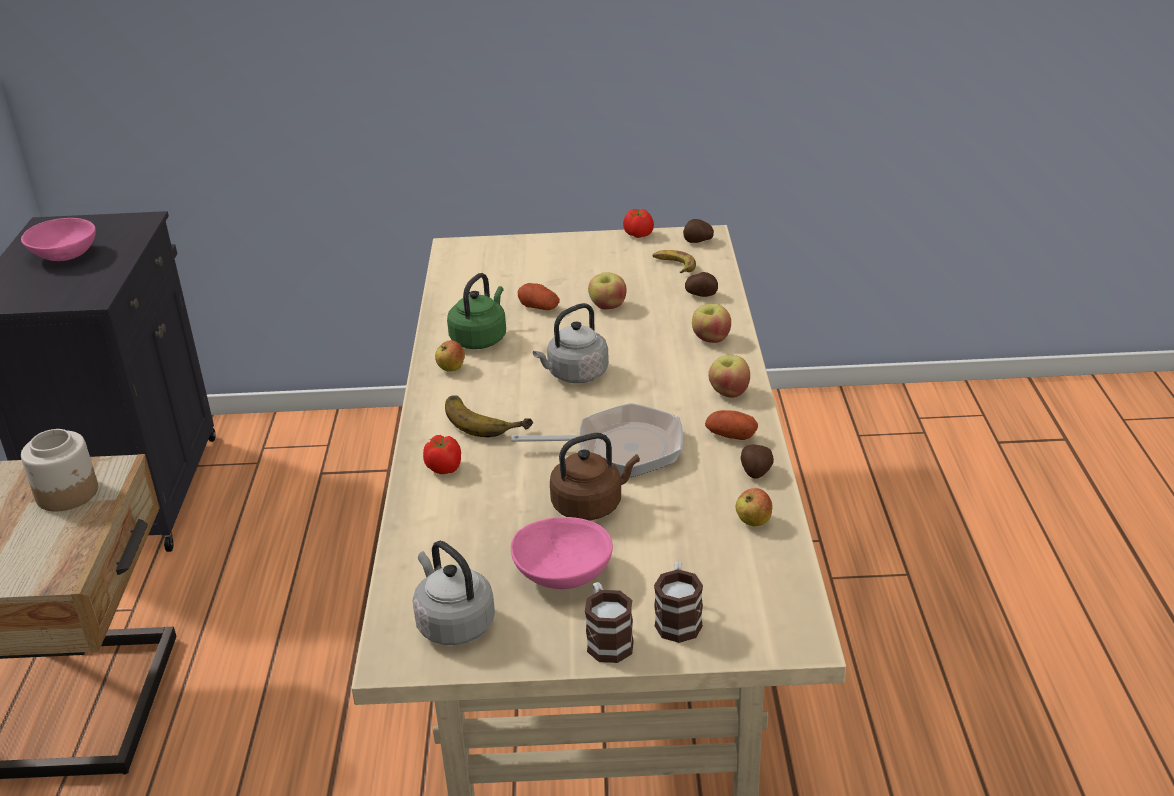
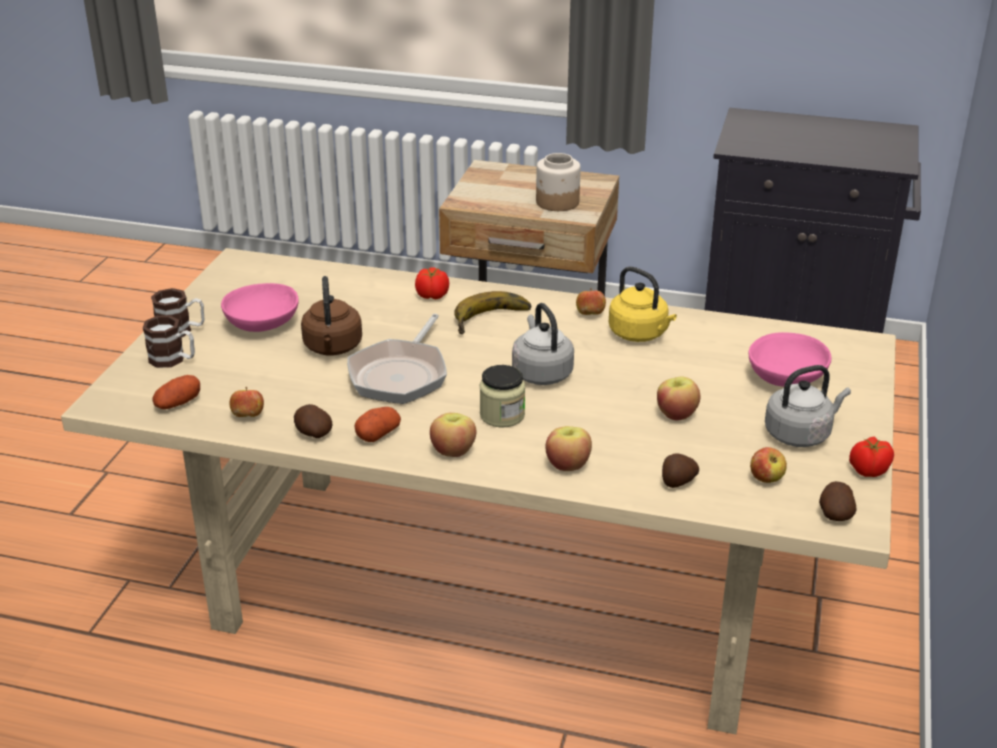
camera: 105 degrees right, 0 degrees up
pink bowl [21,218,96,261] -> pink bowl moved to [749,332,831,387]
grey kettle [412,541,495,645] -> grey kettle moved to [765,365,851,447]
green kettle [447,273,506,349] -> yellow kettle [609,267,677,342]
potato [518,283,560,310] -> potato moved to [152,375,200,409]
banana [653,250,696,273] -> apple [750,447,787,483]
none -> jar [480,365,525,428]

